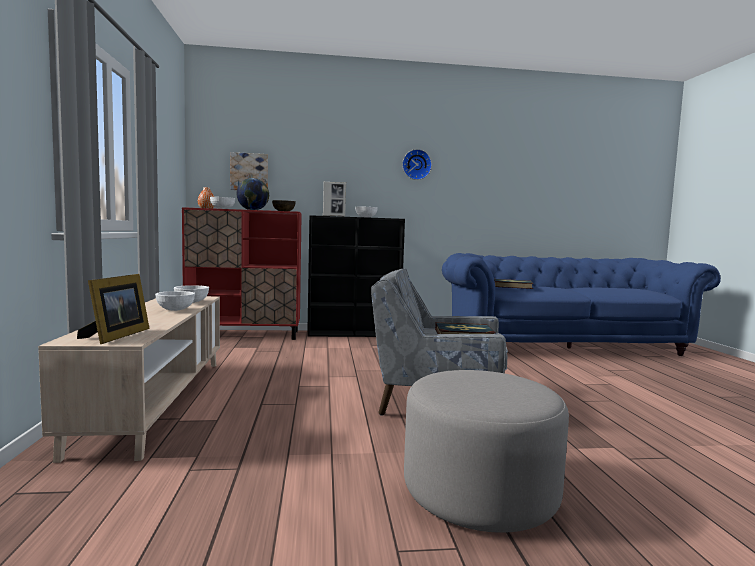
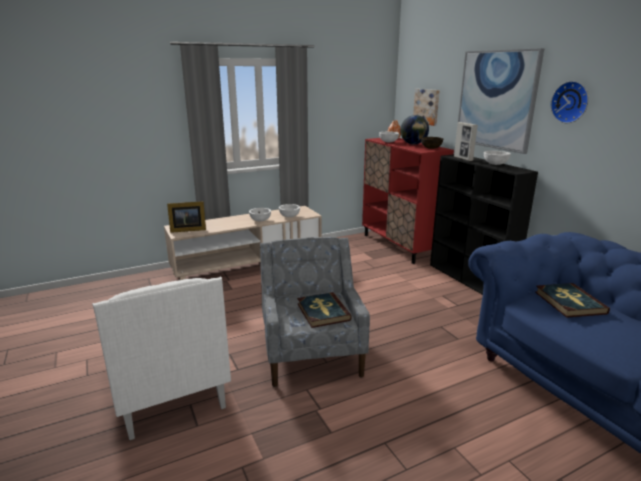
camera: 70 degrees right, 15 degrees up
grey ottoman [404,370,569,533] -> white armchair [92,277,231,440]
none -> picture [458,48,544,154]

